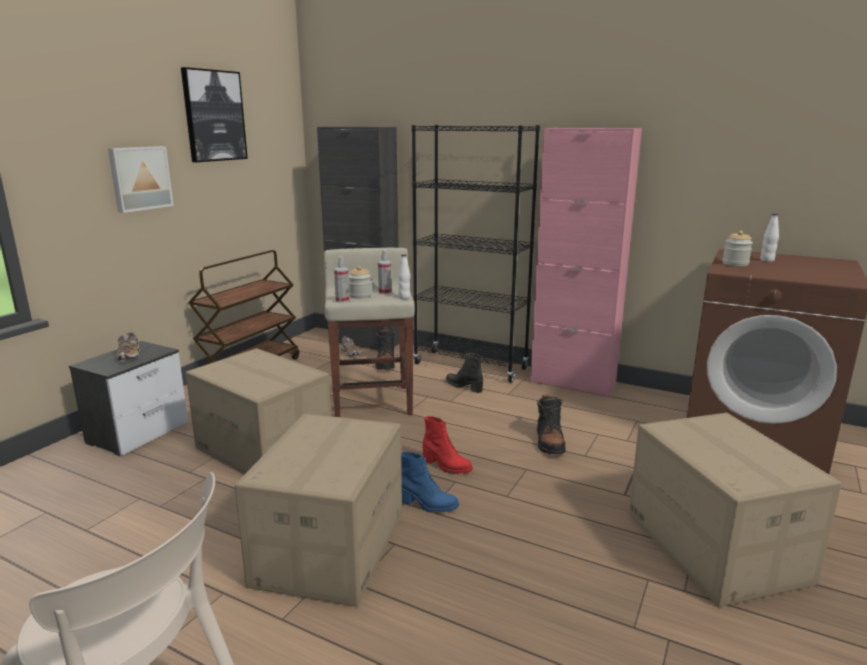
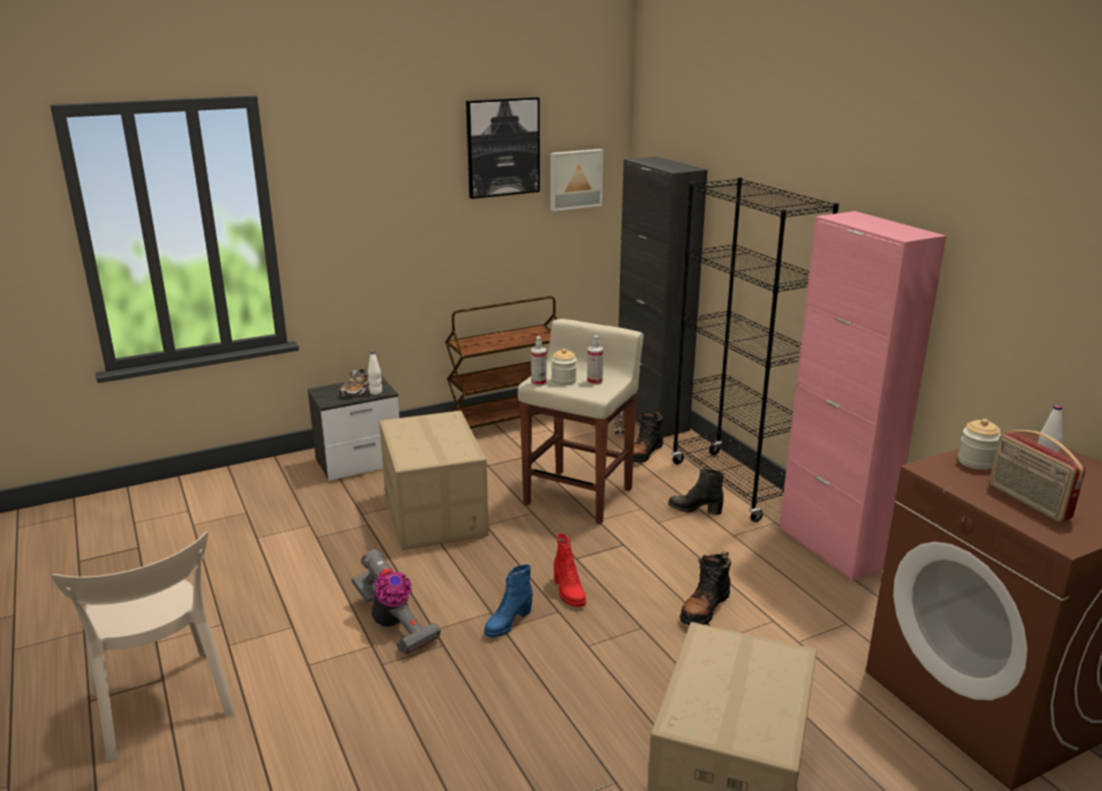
camera: 35 degrees right, 5 degrees up
picture [108,146,174,213] -> picture moved to [550,149,603,211]
cardboard box [235,414,402,607] -> vacuum cleaner [351,549,441,655]
white bottle [398,254,410,299] -> white bottle moved to [368,351,382,395]
blue boot [401,452,459,513] -> blue boot turned 75 degrees clockwise [484,564,533,638]
black boot [446,353,483,393] -> black boot turned 60 degrees counterclockwise [668,469,724,515]
none -> radio [990,430,1086,522]

